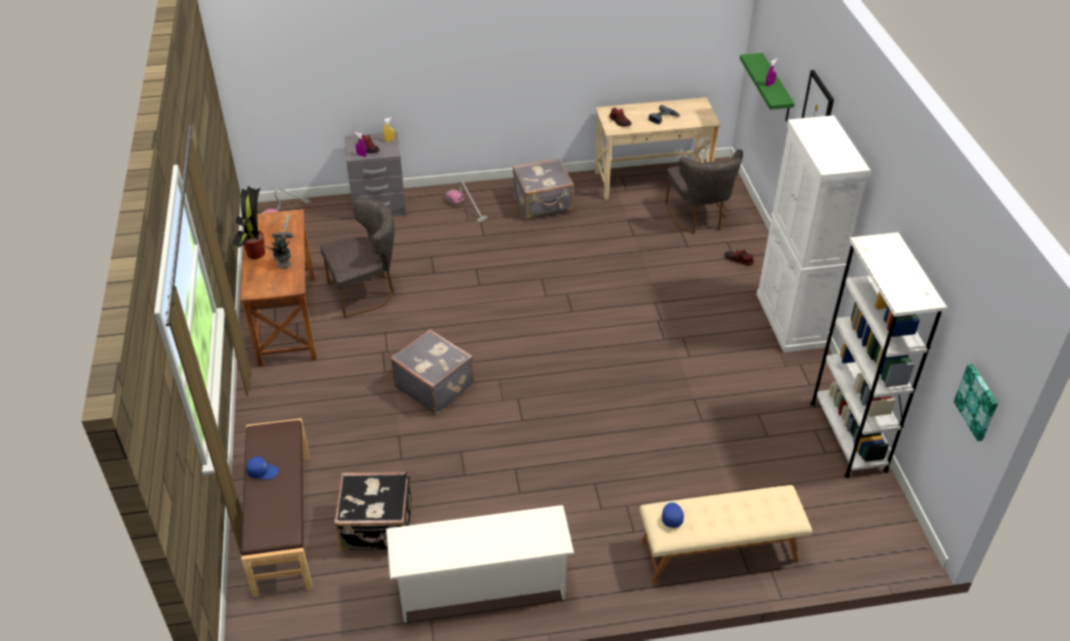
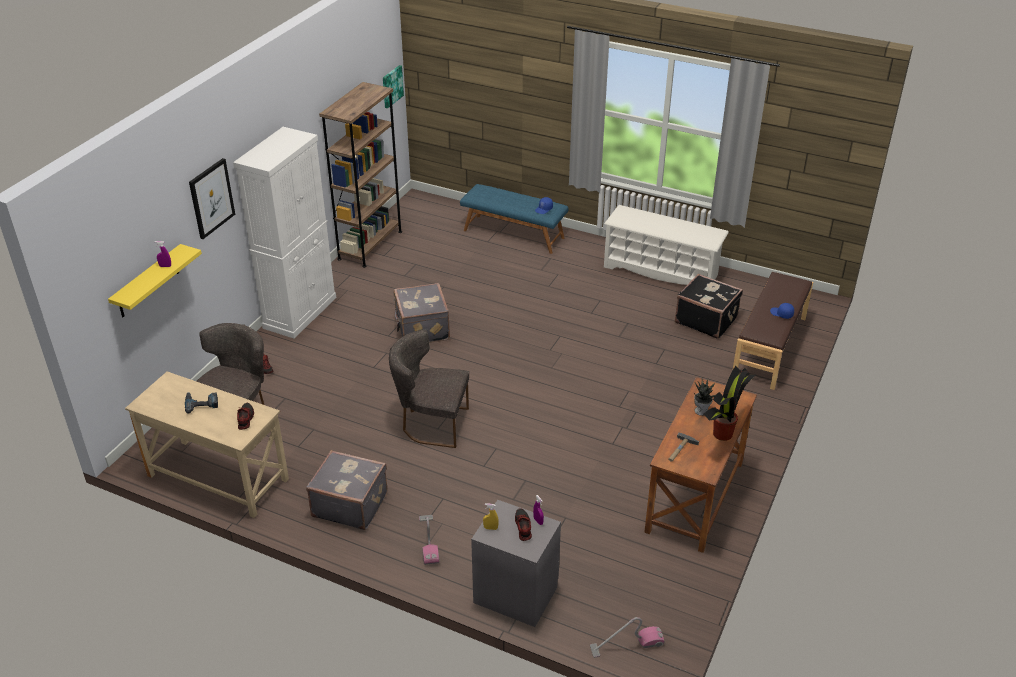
camera: 145 degrees left, 5 degrees down
grey chair [320,198,395,318] -> grey chair moved to [389,330,469,448]
grey suitcase [391,329,474,414] -> grey suitcase moved to [393,283,450,343]
beige bench [640,485,812,583] -> blue bench [460,184,569,254]
green shelf [740,53,795,122] -> yellow shelf [108,244,202,317]
white bookcase [810,232,947,478] -> brown bookcase [319,82,402,268]

